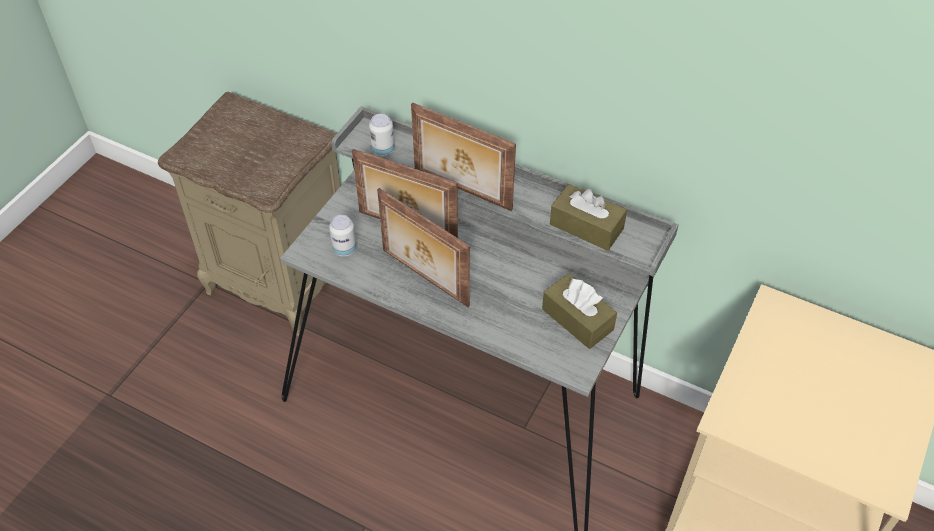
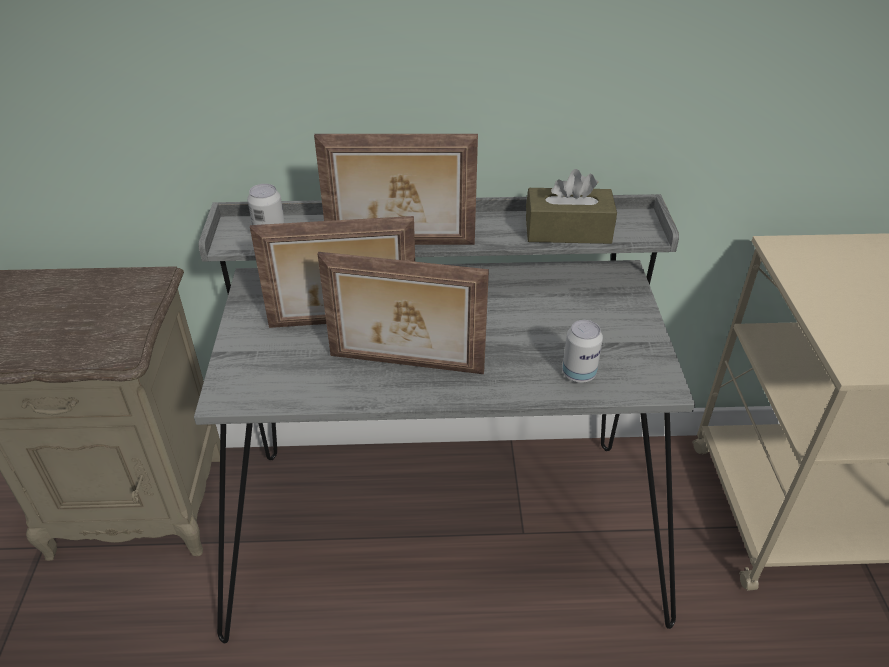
camera: 30 degrees left, 10 degrees down
can [329,215,356,257] -> can moved to [562,320,603,383]
brown tissue box [542,273,617,349] -> none

